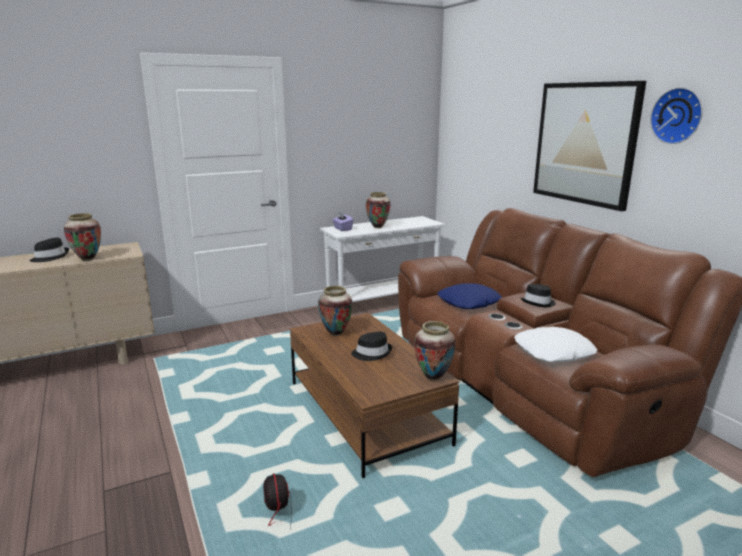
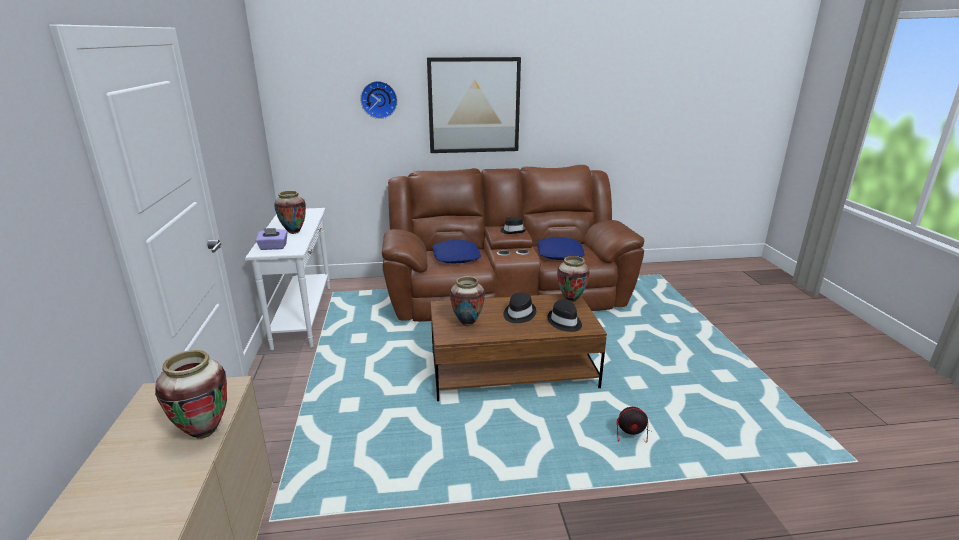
camera: 70 degrees left, 5 degrees up
black hat [30,238,69,262] -> black hat moved to [548,300,582,332]
white pillow [514,326,597,362] -> blue pillow [538,237,585,260]
wall clock [650,87,703,144] -> wall clock moved to [360,81,397,119]

